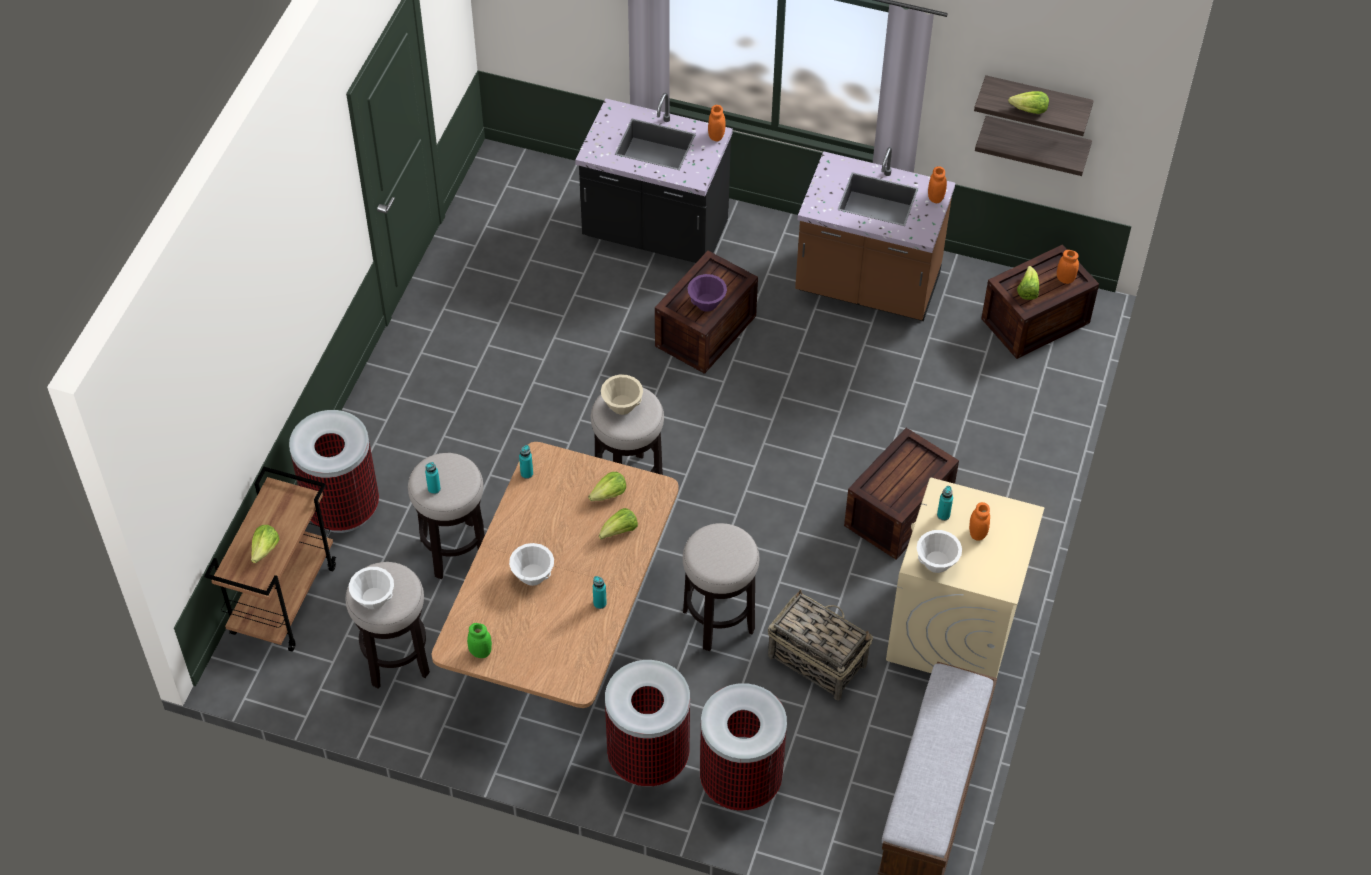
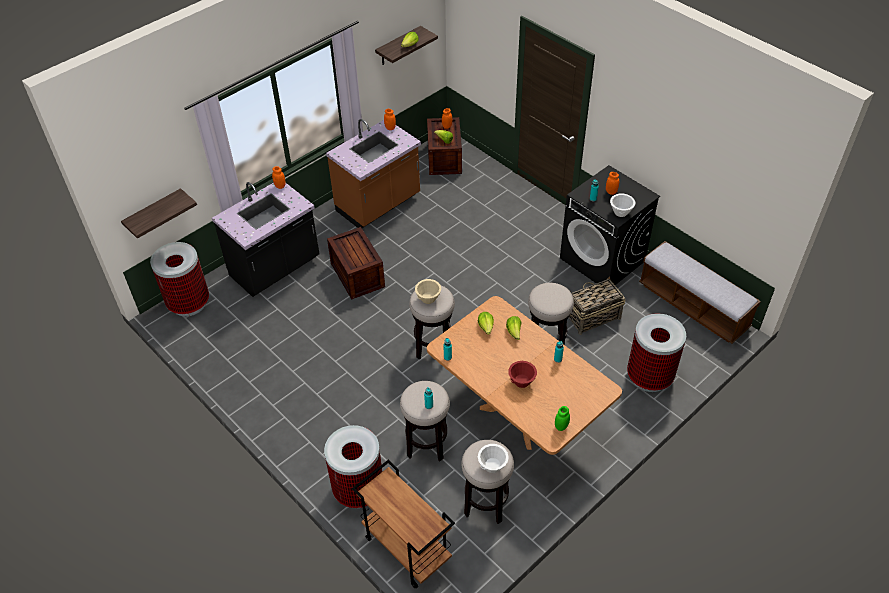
camera: 60 degrees left, 5 degrees down
lettuce [251,525,279,563] -> none
white bowl [509,543,554,586] -> red bowl [508,361,537,388]
trash can [605,660,690,787] -> trash can moved to [150,242,209,316]
purple bowl [688,274,727,312] -> none
crate [844,428,959,560] -> none
beige washing machine [886,478,1045,678] -> black washing machine [560,165,660,285]
shelf [975,116,1092,176] -> shelf moved to [121,188,197,239]

